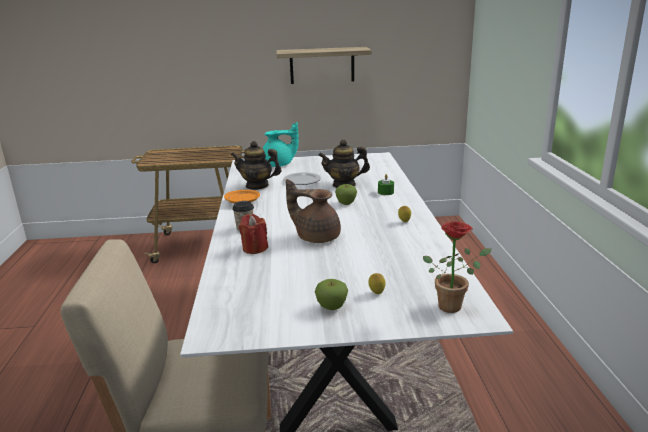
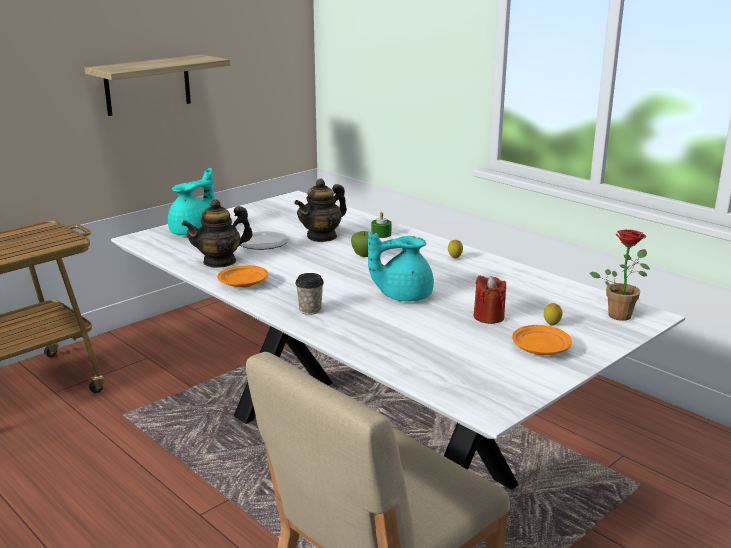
camera: 40 degrees left, 0 degrees up
red candle [239,214,268,254] -> red candle moved to [473,275,506,324]
brown teapot [286,179,341,243] -> turquoise teapot [368,232,434,301]
apple [315,279,348,310] -> orange plate [512,325,572,355]

